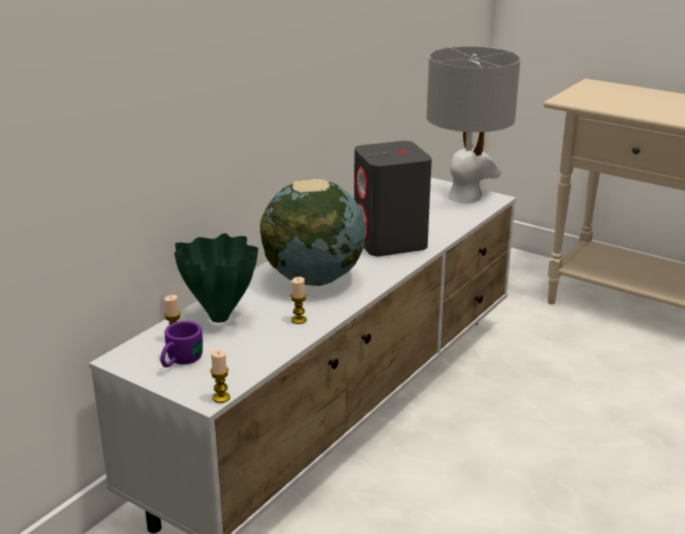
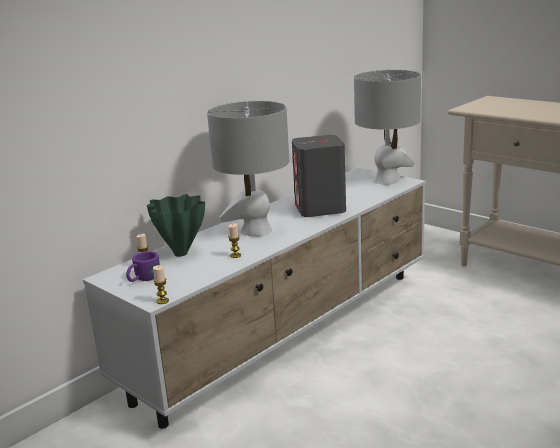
camera: 10 degrees right, 5 degrees down
globe [260,179,366,286] -> grey table lamp [207,101,289,237]

